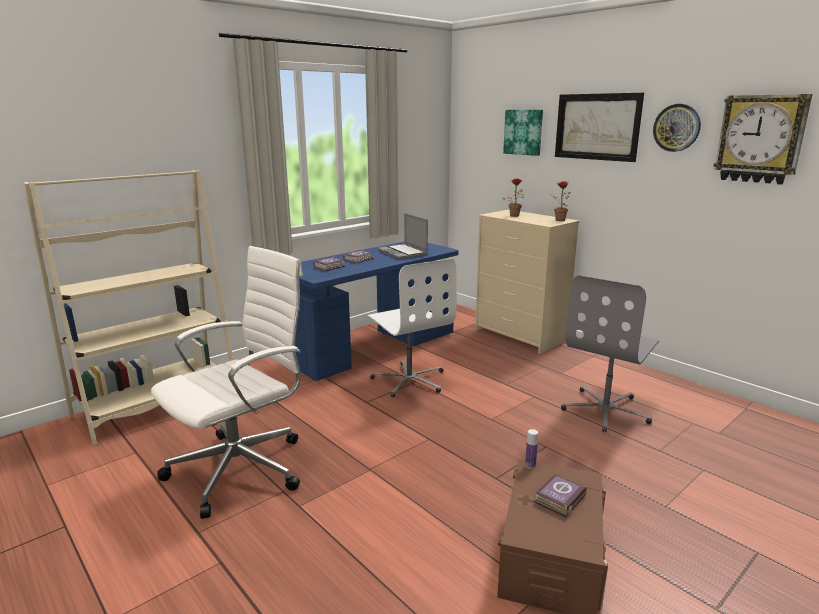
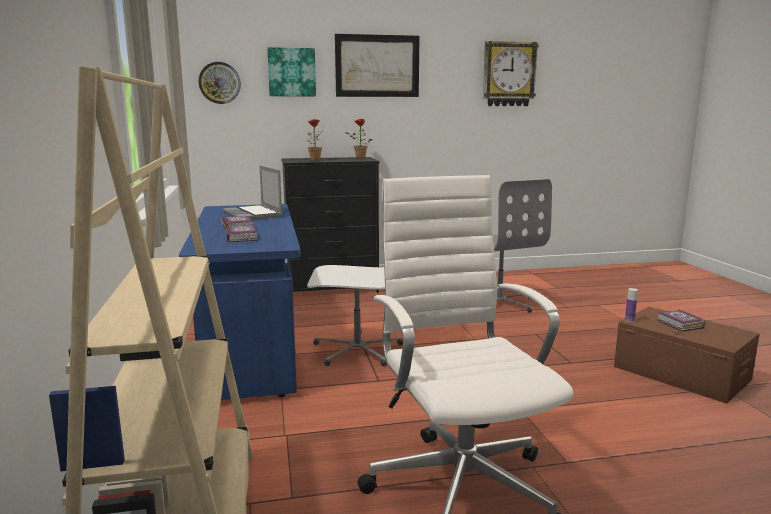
camera: 60 degrees left, 5 degrees down
laptop [377,213,428,260] -> laptop turned 60 degrees clockwise [223,165,282,220]
beige dresser [475,210,580,354] -> black dresser [281,157,380,293]
wall clock [653,104,701,152] -> wall clock moved to [198,62,241,104]

